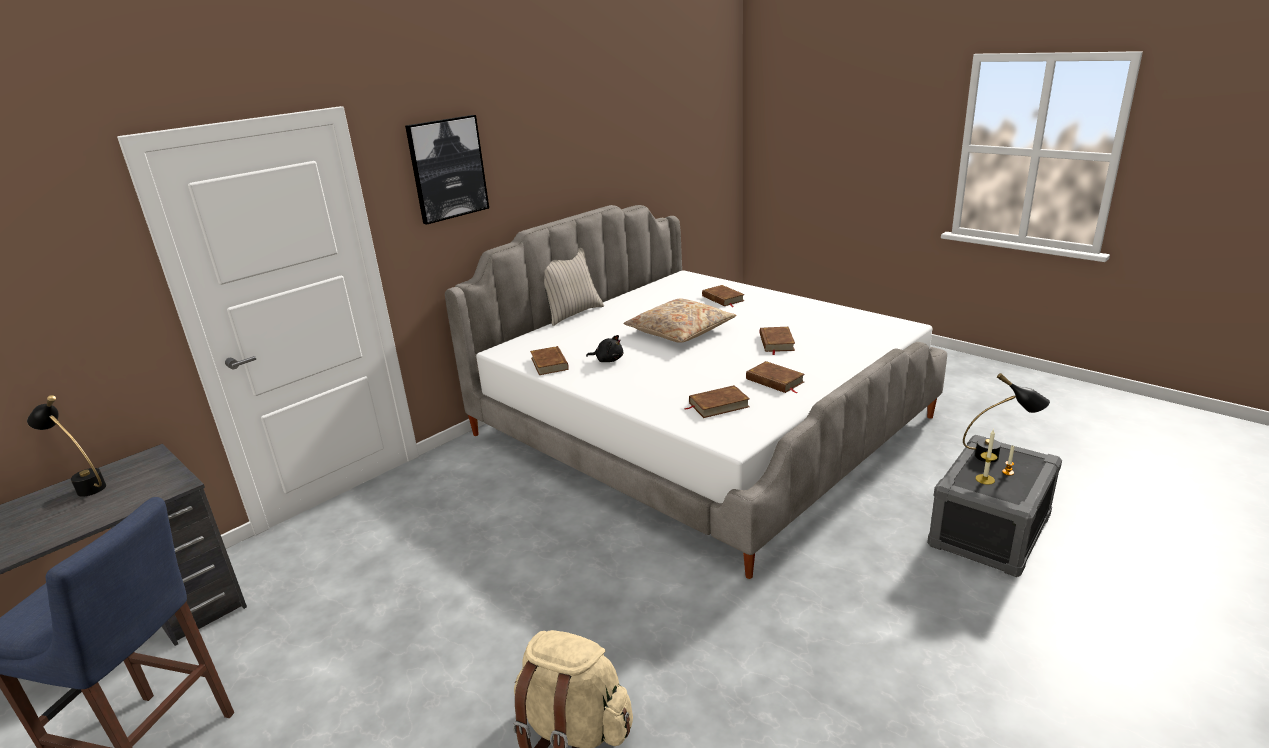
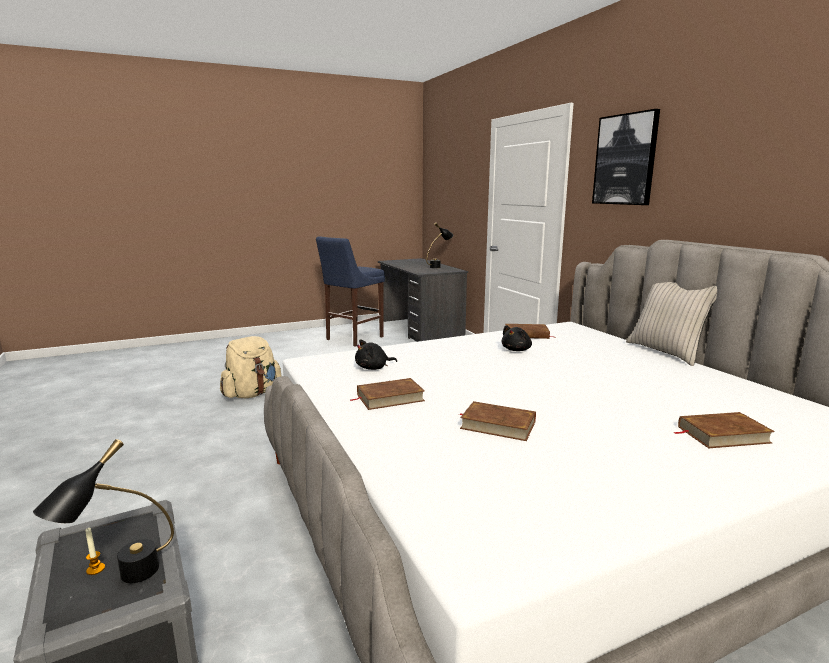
camera: 110 degrees right, 10 degrees down
beige pillow [624,299,736,343] -> none
brown book [684,385,750,418] -> black plush toy [355,339,397,370]
candle [975,429,998,485] -> none

